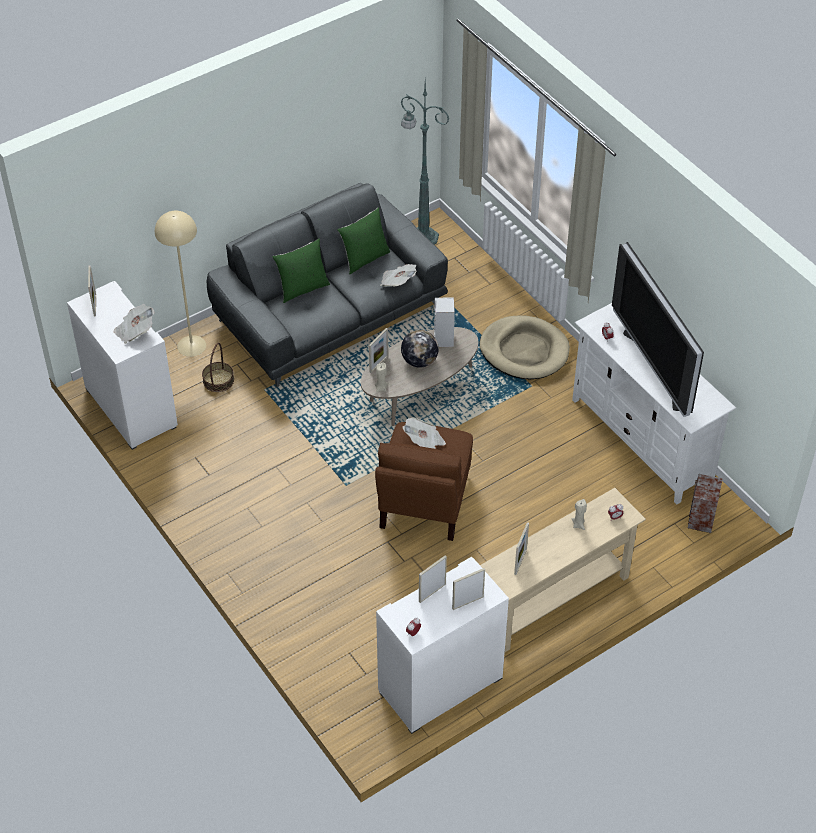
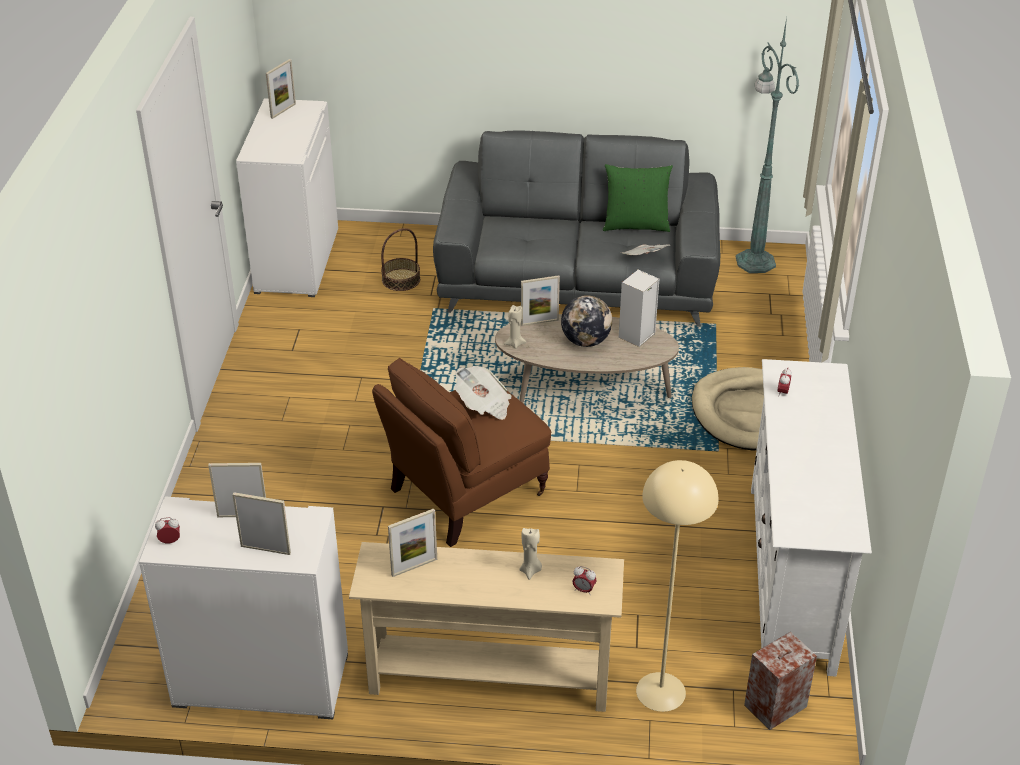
camera: 40 degrees right, 10 degrees down
newspaper [114,304,155,344] -> none
beige floor lamp [155,211,206,357] -> beige floor lamp moved to [636,460,718,712]
green pillow [272,238,330,303] -> none
television [612,242,704,417] -> none

